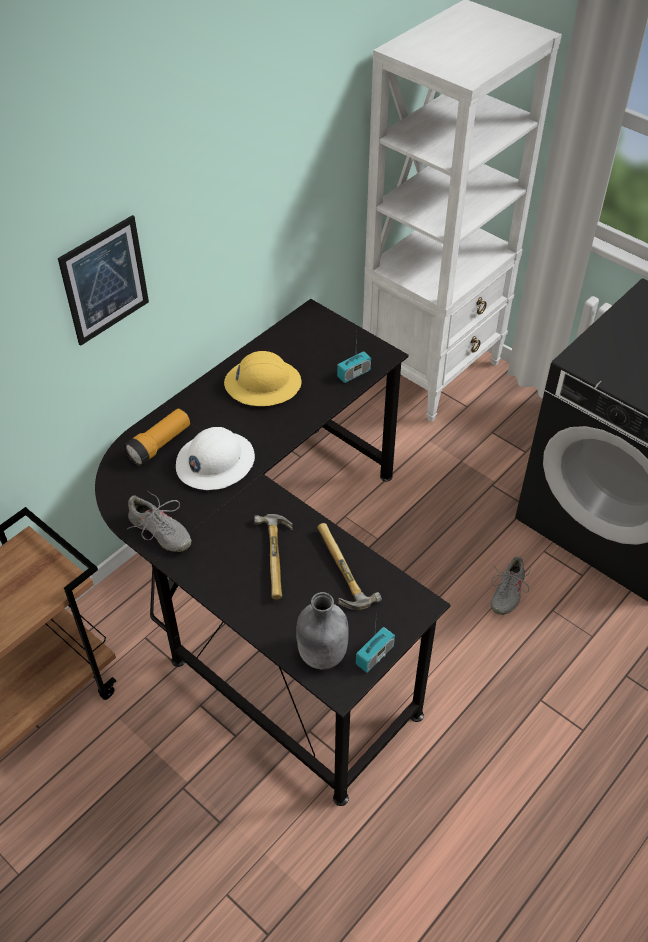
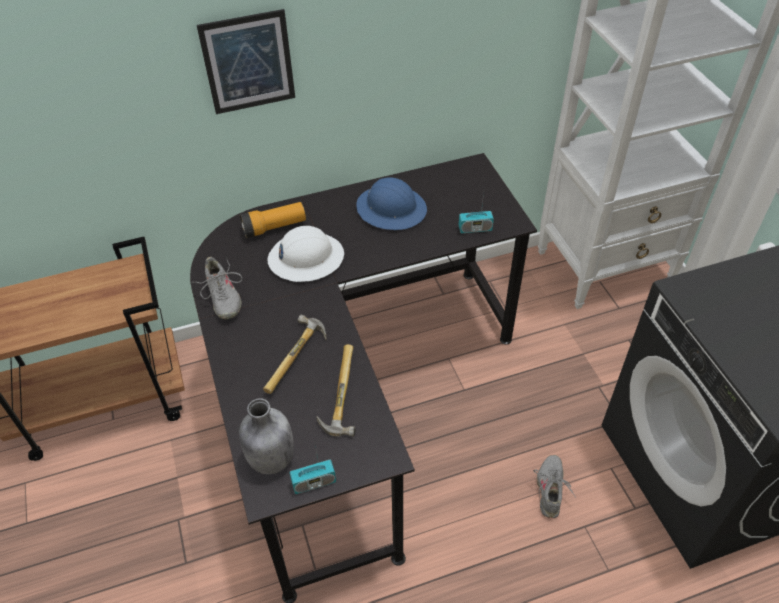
camera: 30 degrees right, 0 degrees up
yellow hard hat [224,351,302,406] -> blue hard hat [356,177,427,230]
grey shoe [491,556,531,615] -> grey shoe turned 135 degrees clockwise [533,455,576,518]

